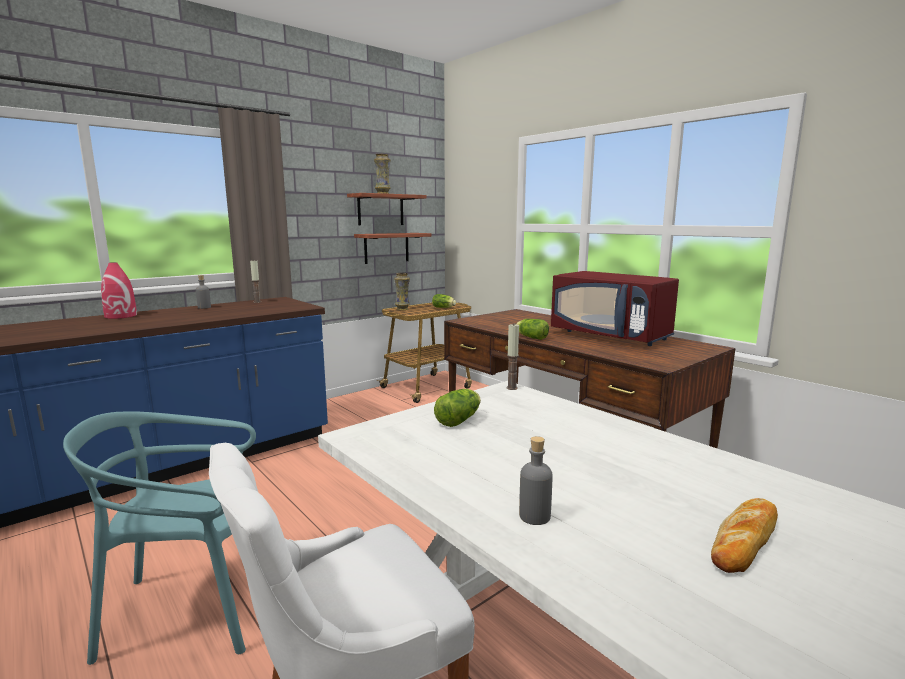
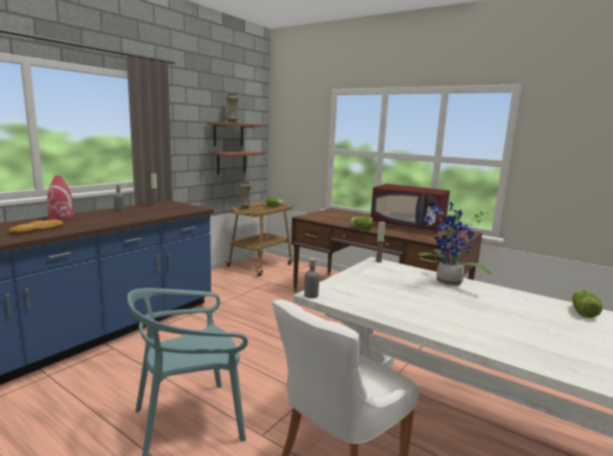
camera: 15 degrees left, 0 degrees up
lettuce [434,389,481,427] -> lettuce moved to [572,290,603,318]
grey bottle [519,436,553,525] -> grey bottle moved to [304,258,319,298]
bread [711,498,778,573] -> bread moved to [8,219,64,235]
none -> potted plant [418,202,492,286]

